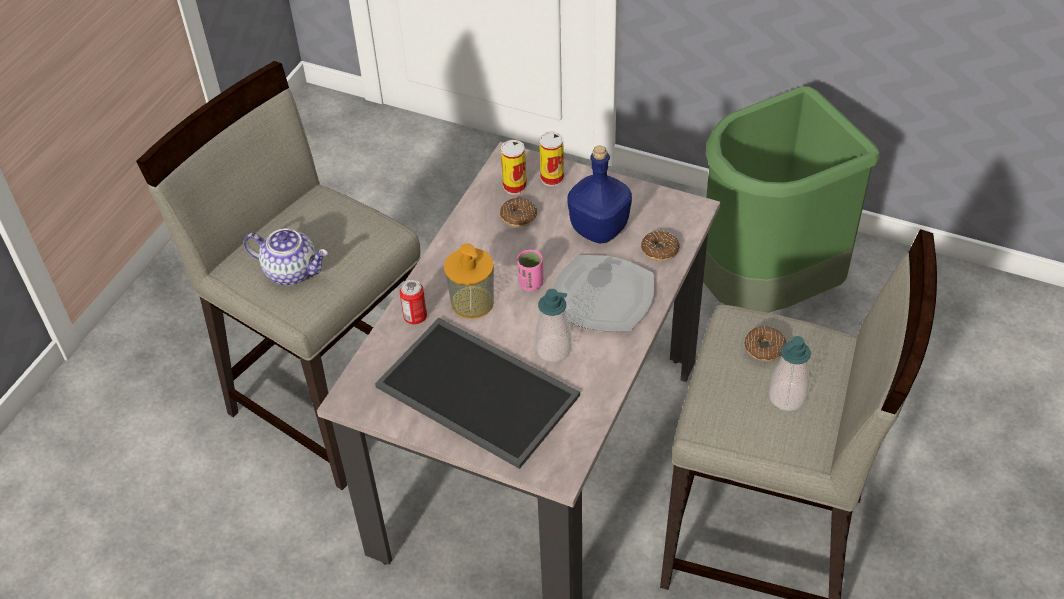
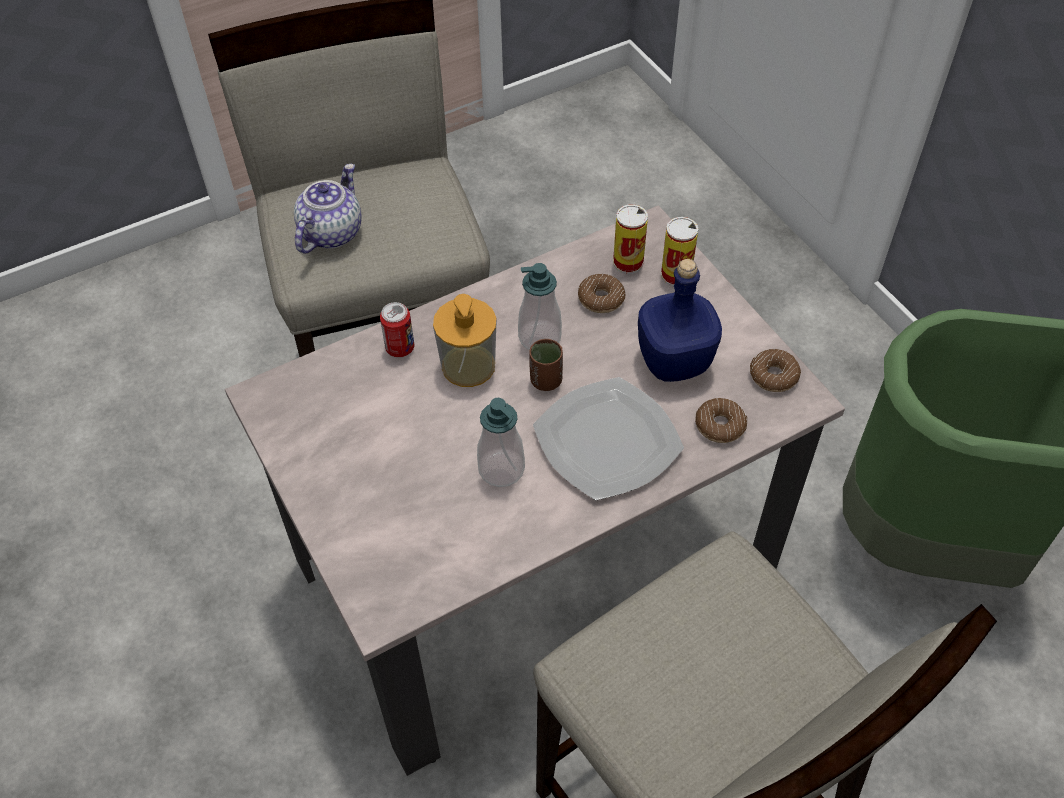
camera: 35 degrees right, 5 degrees up
teapot [244,229,328,285] -> teapot turned 120 degrees counterclockwise [294,164,361,254]
tray [375,318,580,469] -> none
pink cup [517,250,543,291] -> brown cup [529,339,563,391]
donut [745,326,786,361] -> donut moved to [750,349,801,392]
soap dispenser [768,336,811,411] -> soap dispenser moved to [518,263,562,350]

